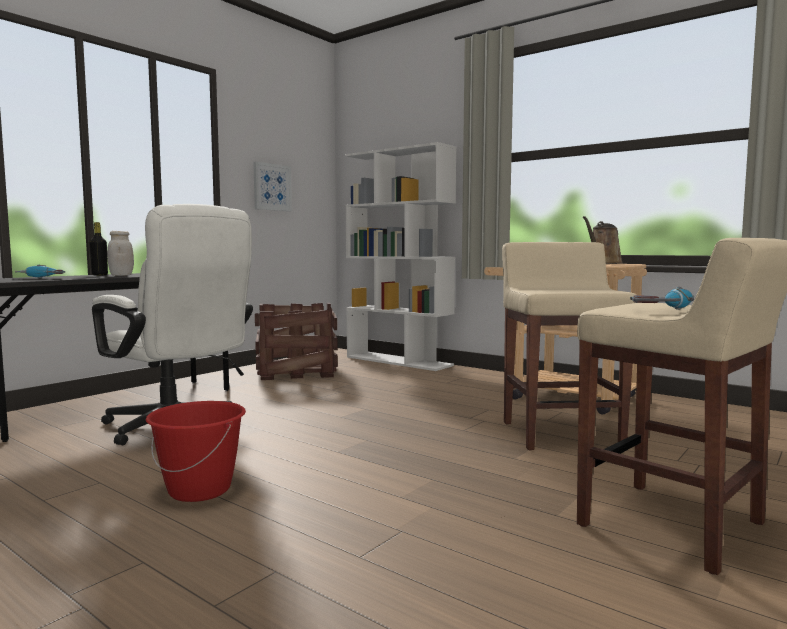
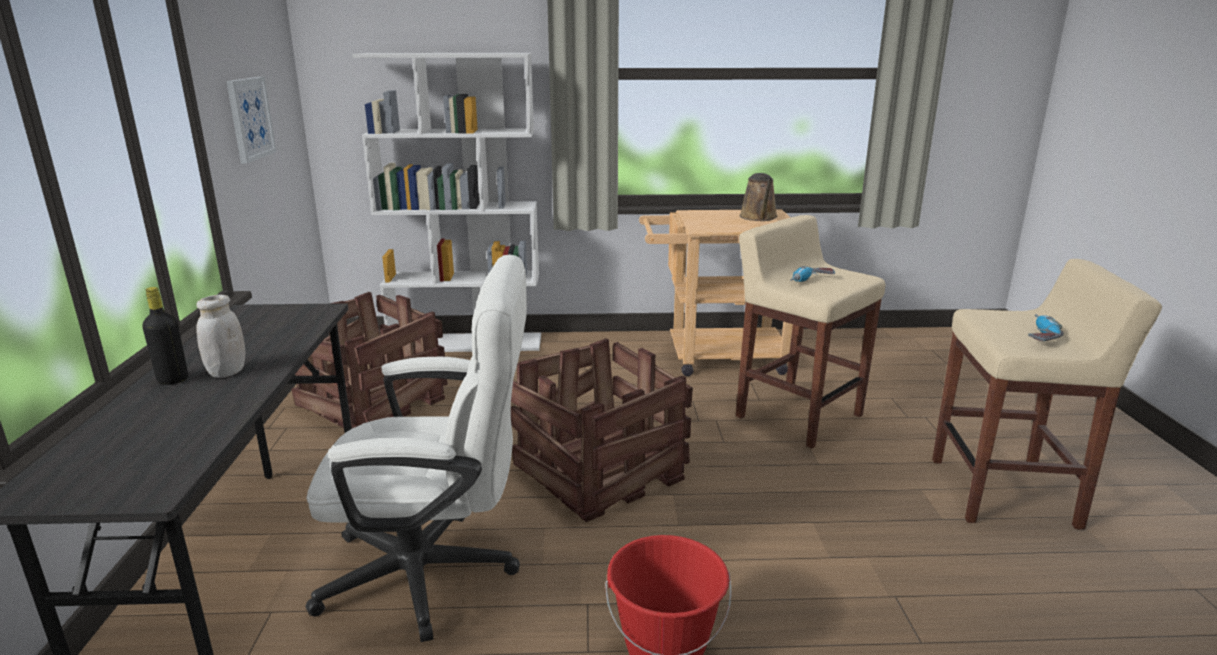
camera: 40 degrees left, 15 degrees up
power drill [15,265,65,278] -> power drill moved to [790,266,835,282]
none -> crate [511,338,693,522]

